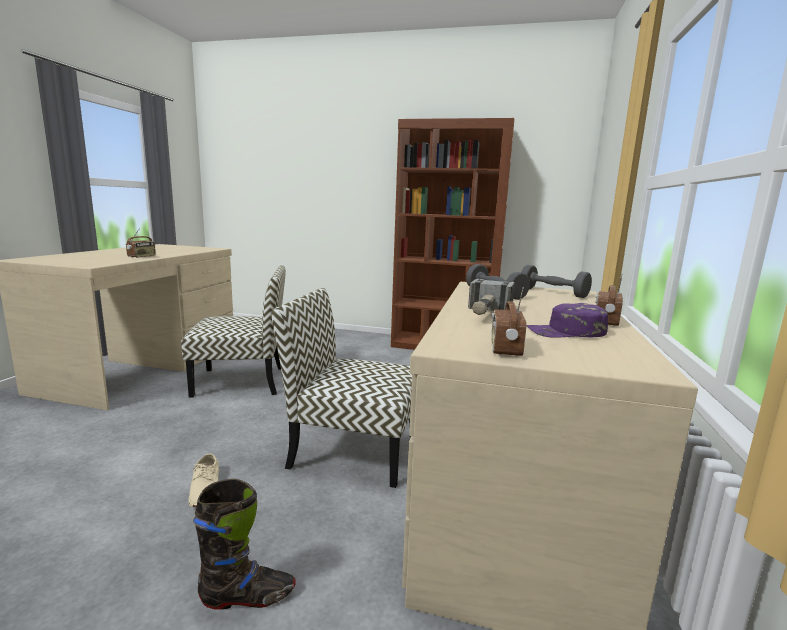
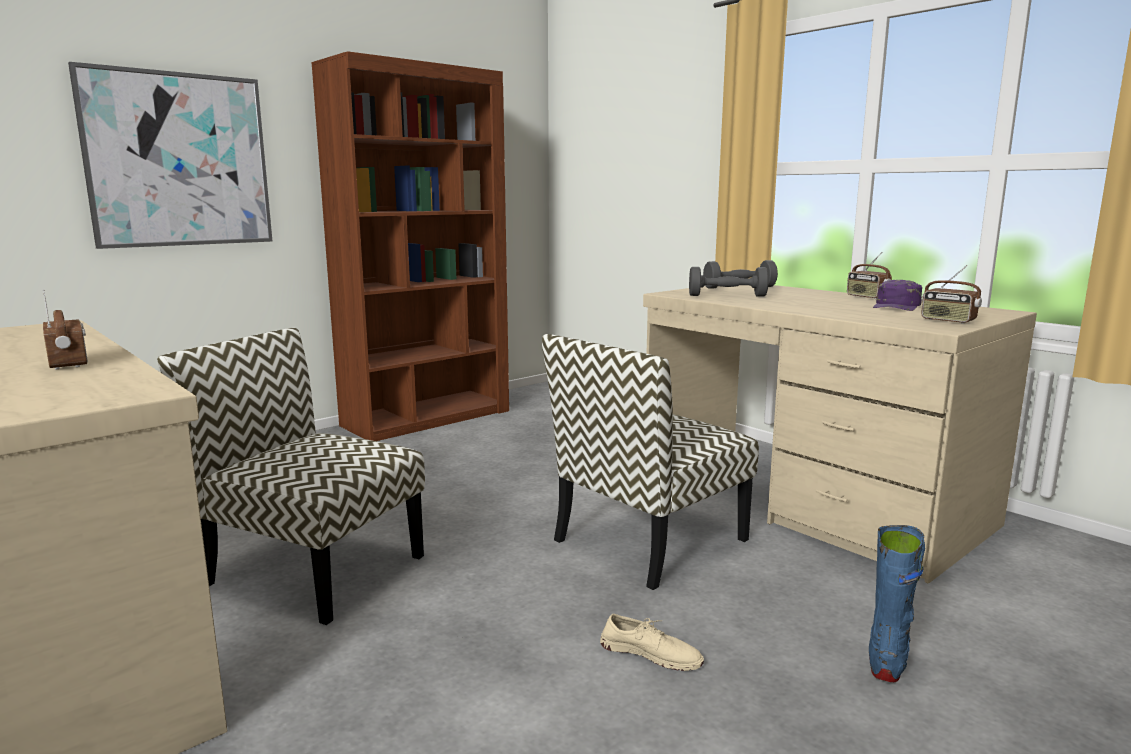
camera: 55 degrees left, 0 degrees up
chair [181,265,286,397] -> chair turned 90 degrees counterclockwise [157,328,425,625]
black boot [193,479,296,609] -> blue boot [869,525,925,682]
hammer [468,279,515,315] -> none
none -> picture [68,62,273,249]

